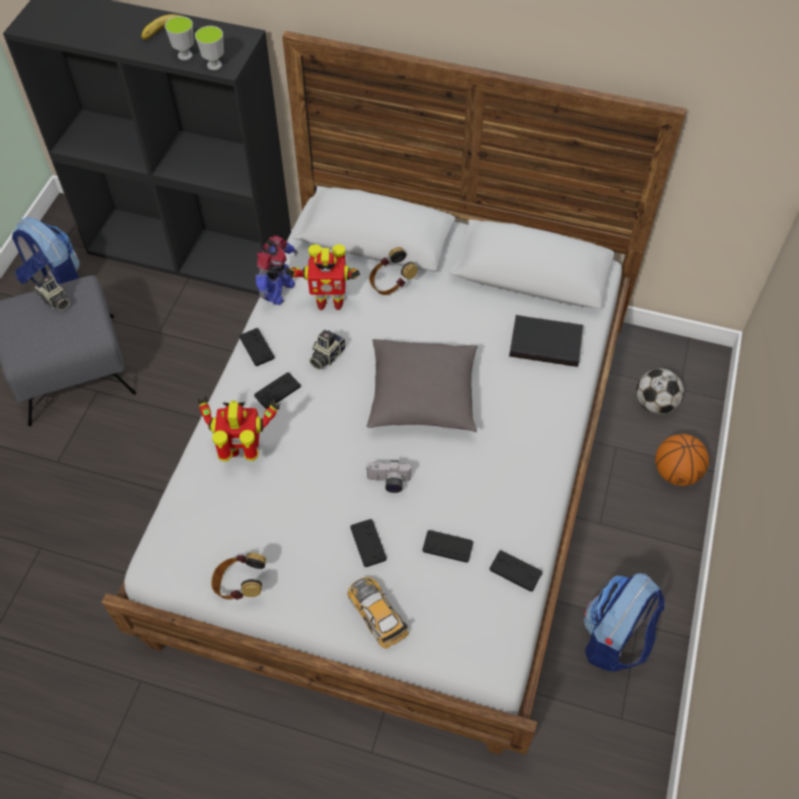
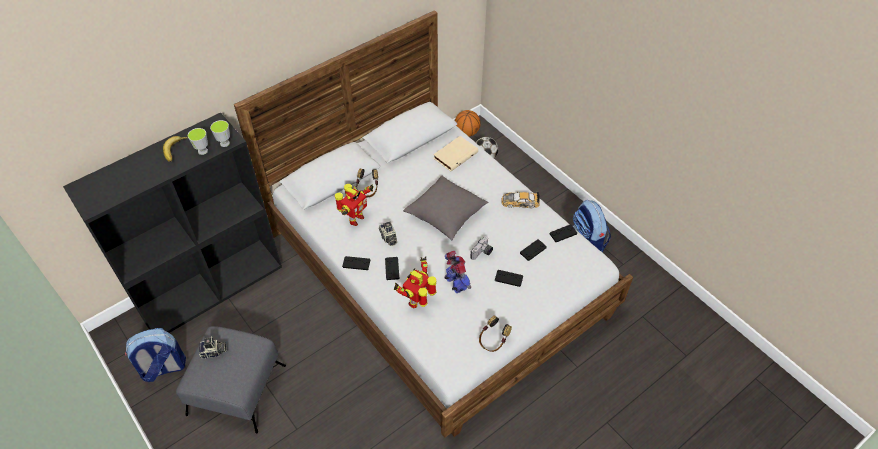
camera: 55 degrees left, 5 degrees down
toy robot [256,235,298,305] -> toy robot moved to [444,251,471,293]
toy car [347,577,408,649] -> toy car moved to [501,191,540,208]
black book [509,315,583,367] -> beige book [433,136,478,172]
basketball [655,434,709,486] -> basketball moved to [455,110,481,137]

